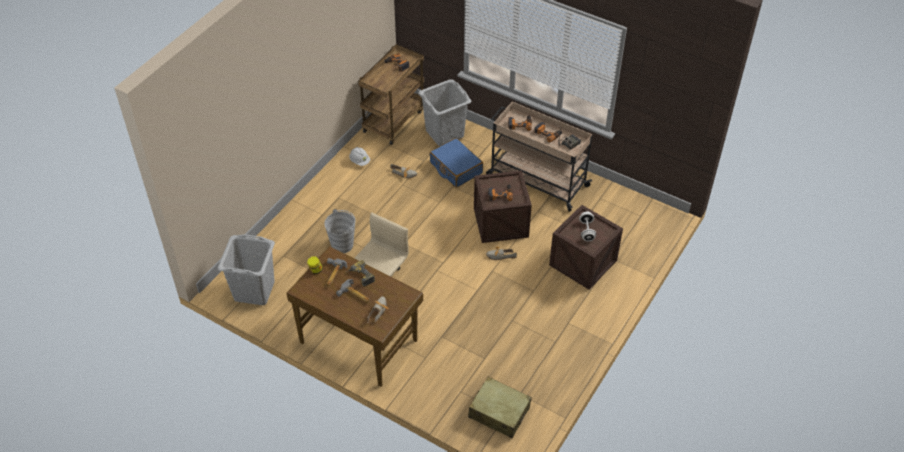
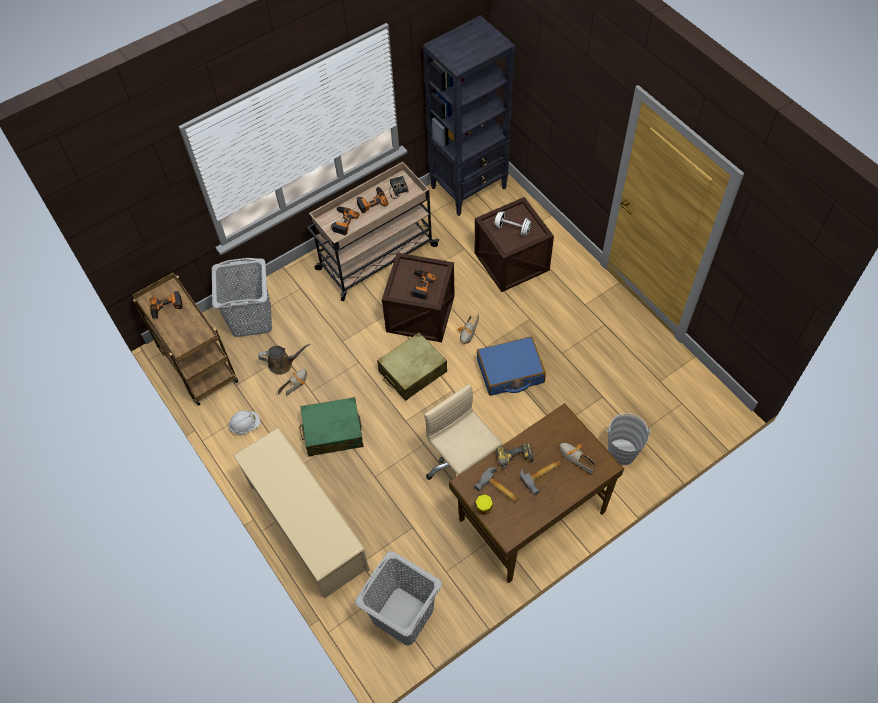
camera: 65 degrees left, 10 degrees up
grey bucket [324,209,355,253] -> grey bucket moved to [606,413,651,465]
blue suitcase [430,138,483,187] -> blue suitcase moved to [477,337,546,396]
beige suitcase [468,377,532,438] -> beige suitcase moved to [377,332,447,401]
none -> beige shoe rack [233,427,370,598]
none -> brown watering can [258,344,310,375]
none -> green suitcase [299,397,364,456]
none -> black bookcase [423,15,515,216]

